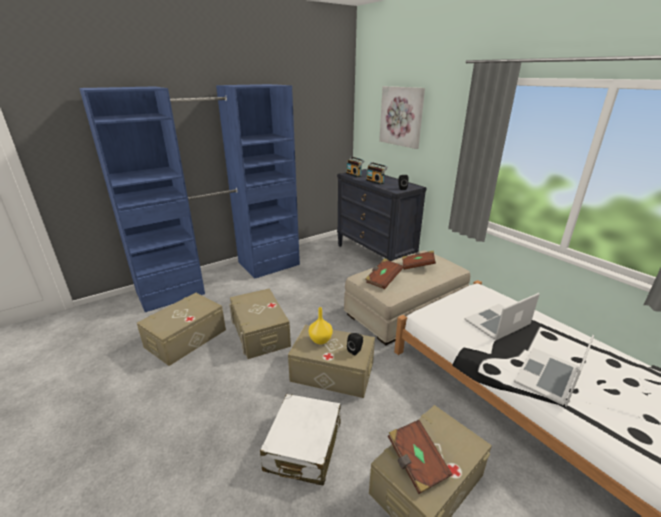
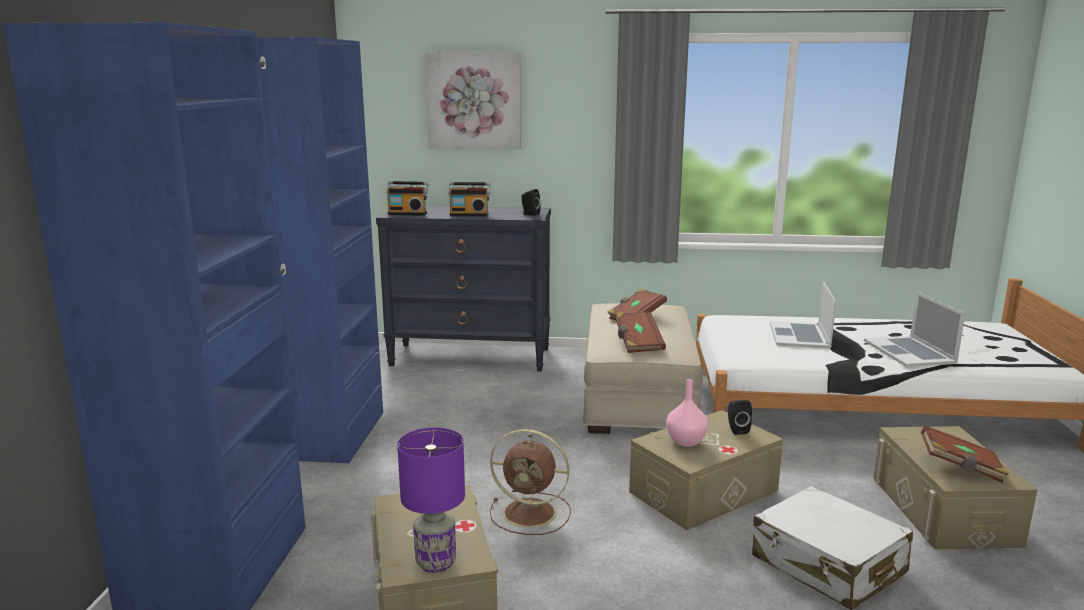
camera: 50 degrees left, 10 degrees down
beige storage box [229,288,291,359] -> brown fan [490,429,571,535]
yellow vase [309,307,333,344] -> pink vase [666,379,708,447]
none -> purple table lamp [397,427,465,573]

